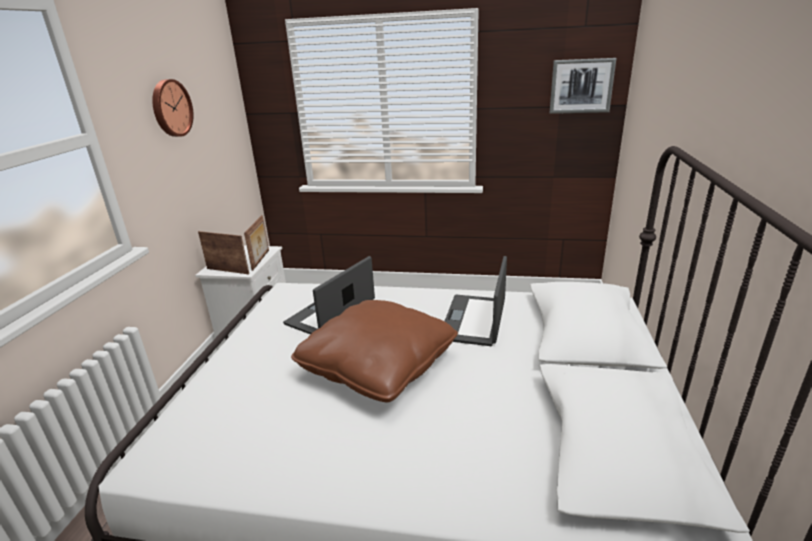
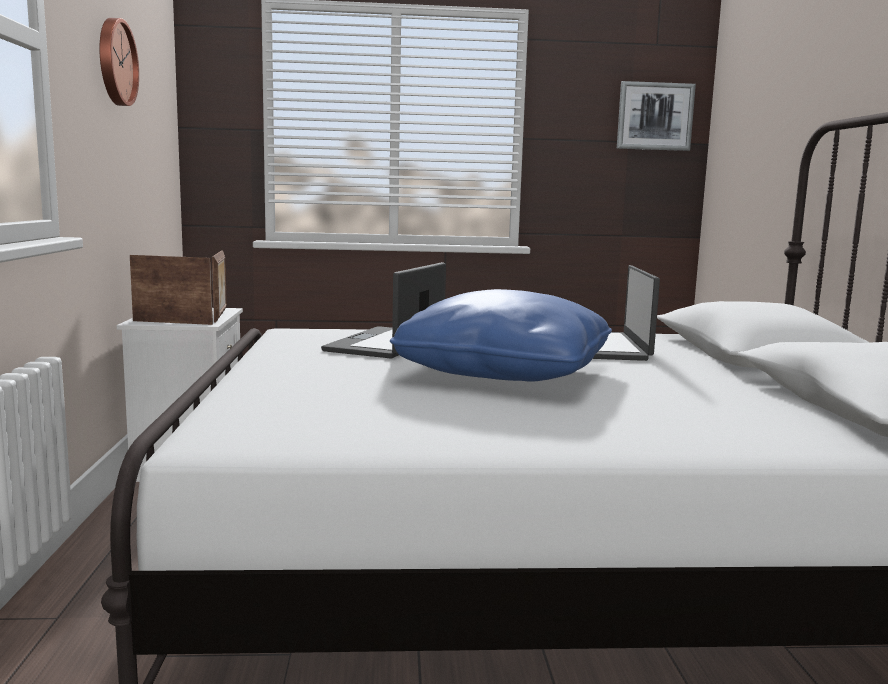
camera: 15 degrees left, 15 degrees down
brown pillow [291,300,458,402] -> blue pillow [390,289,612,381]

